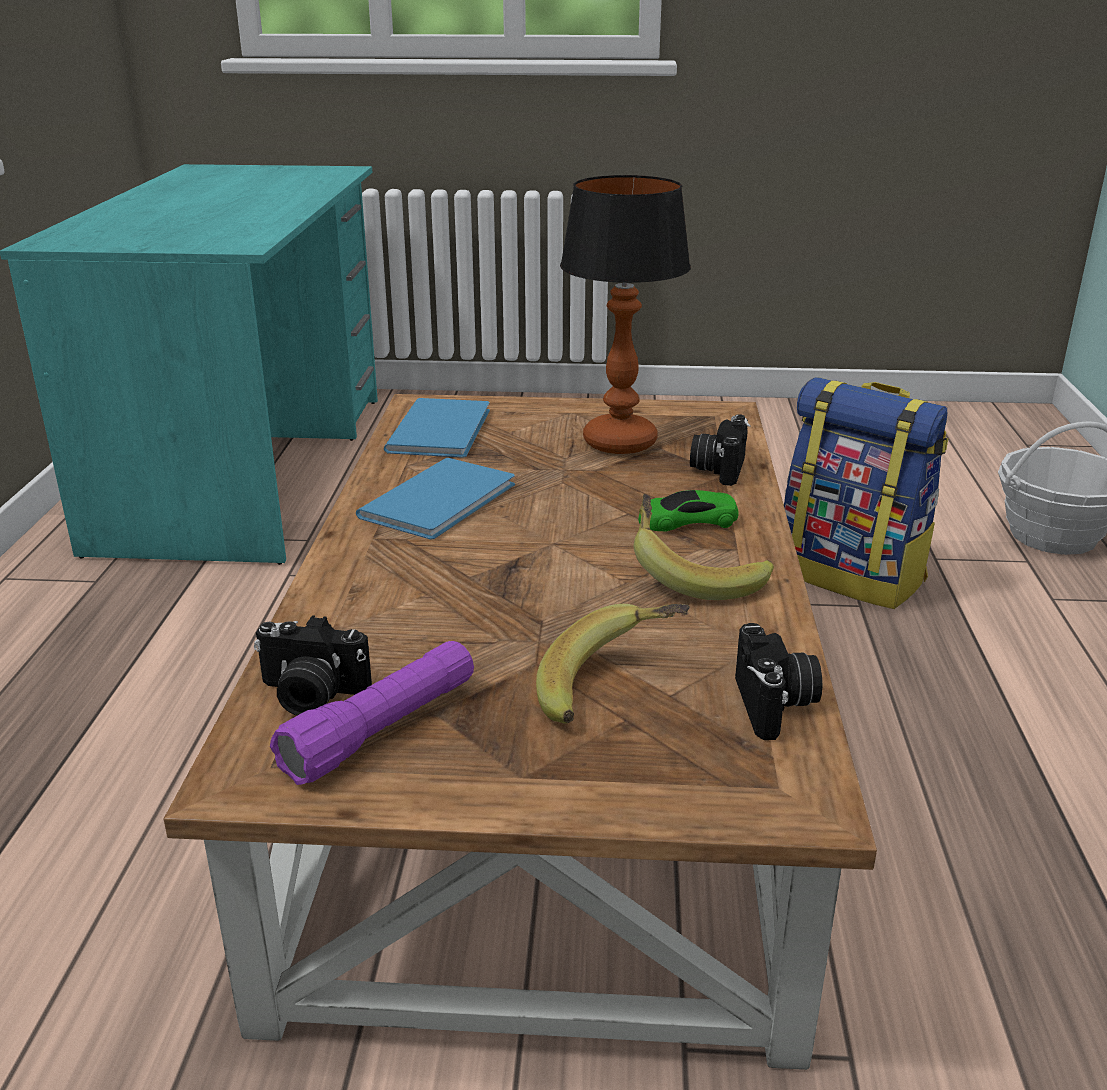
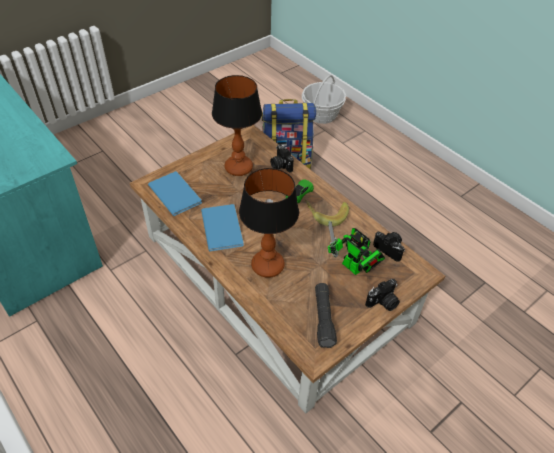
camera: 45 degrees left, 20 degrees up
camera [254,615,372,716] -> camera moved to [365,279,400,311]
purple flashlight [270,641,474,785] -> black flashlight [315,283,337,348]
banana [536,604,690,724] -> toy robot [328,221,385,275]
none -> table lamp [239,168,299,278]

